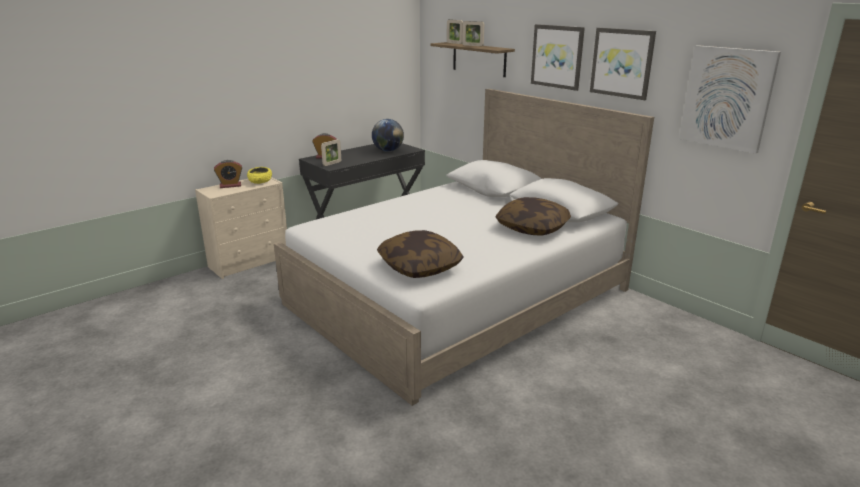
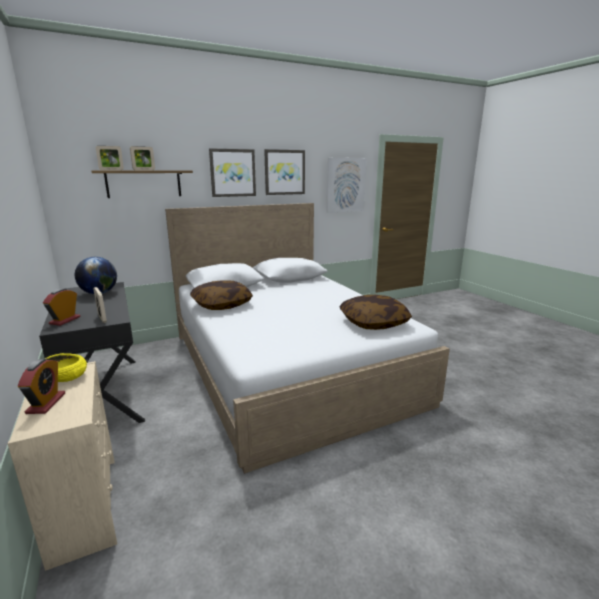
camera: 75 degrees left, 5 degrees down
pillow [496,197,571,236] -> pillow moved to [190,280,253,310]

